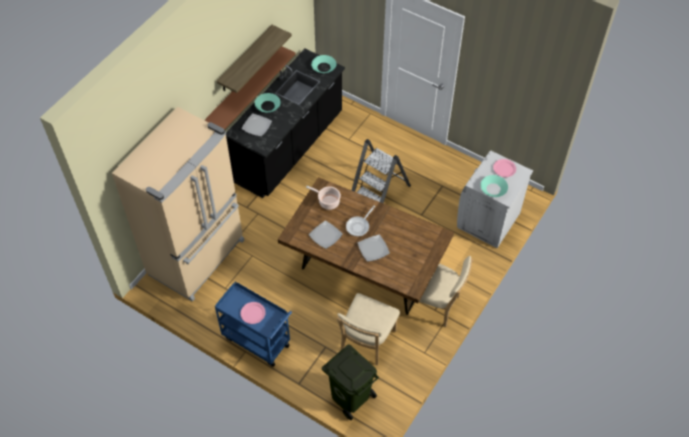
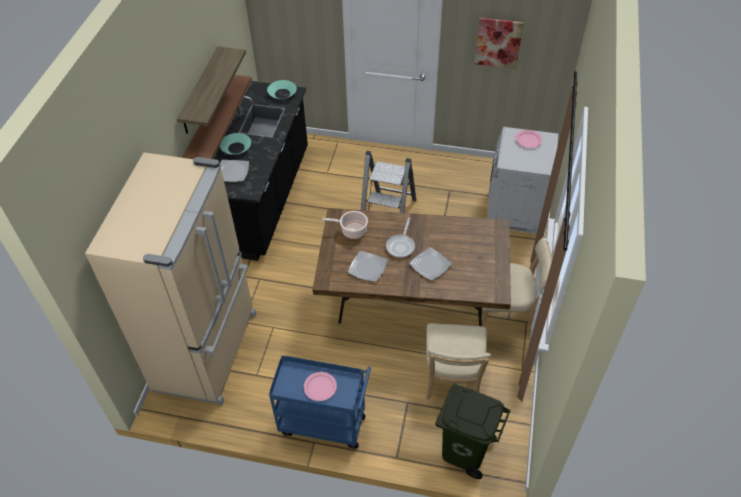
camera: 20 degrees left, 5 degrees down
turquoise bowl [480,175,508,197] -> none
none -> picture [475,18,524,69]

